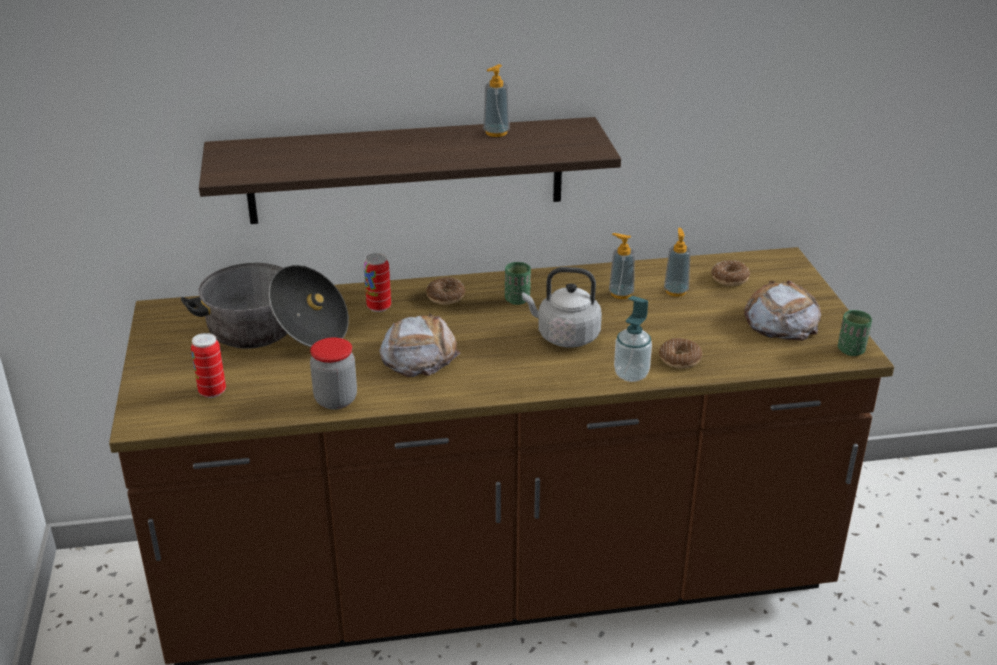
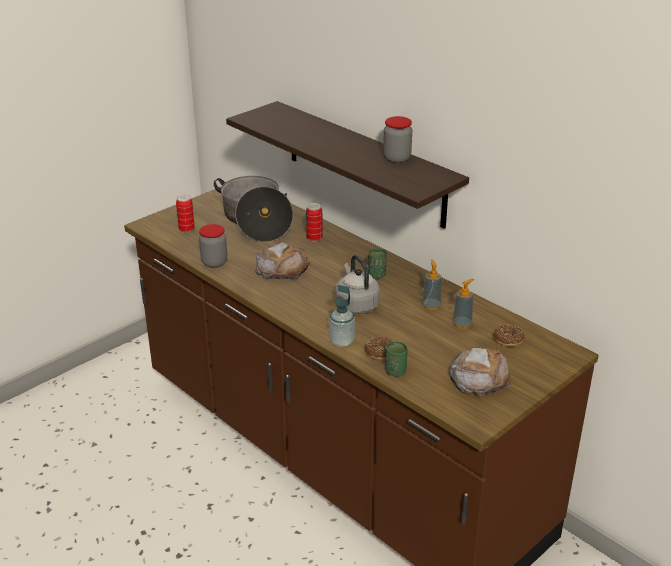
camera: 55 degrees right, 0 degrees up
donut [426,277,465,304] -> none
soap dispenser [483,64,510,137] -> jar [383,116,412,163]
green cup [838,310,872,356] -> green cup moved to [385,341,408,377]

